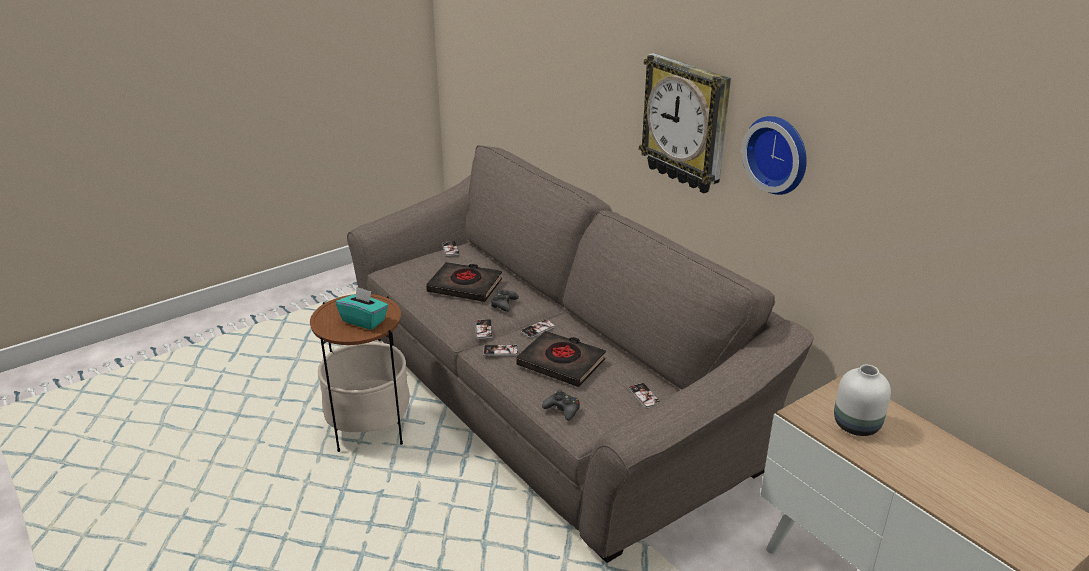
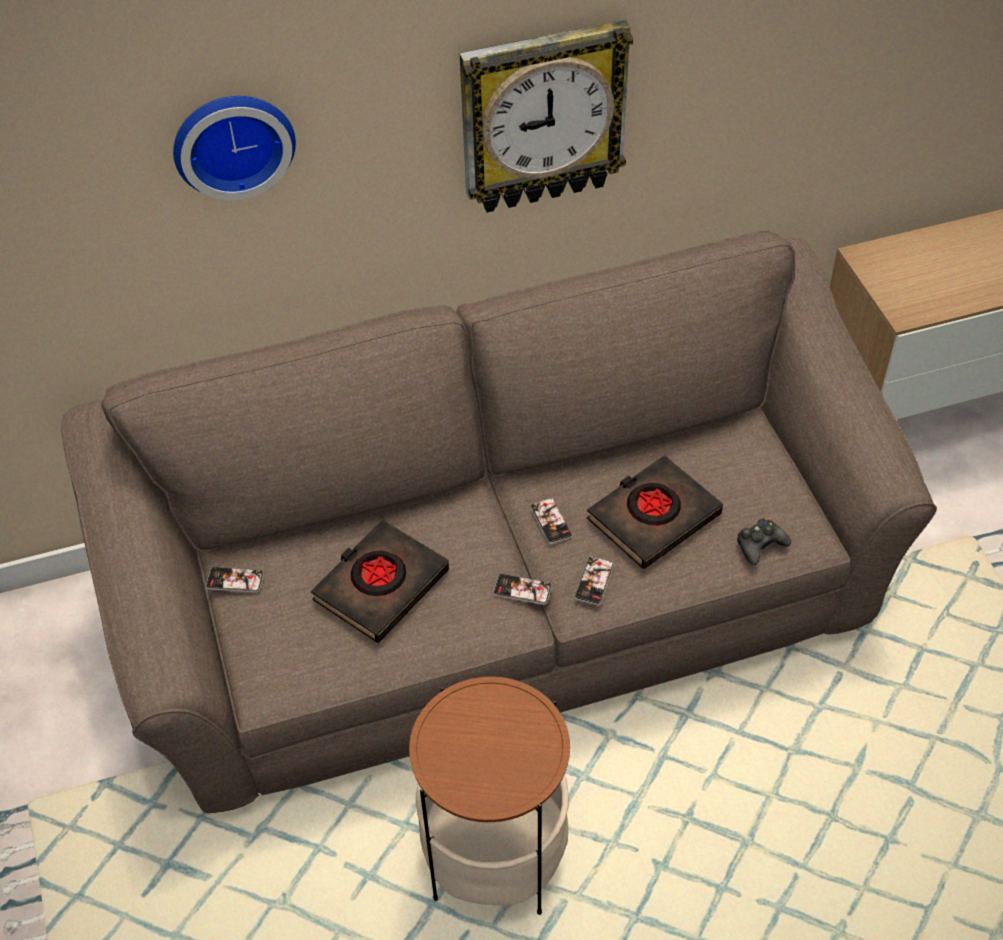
camera: 70 degrees left, 20 degrees up
turquoise tissue box [336,286,388,330] -> none
black game controller [491,290,519,312] -> none
phone [629,383,659,409] -> none
wall clock [742,116,807,195] -> wall clock moved to [173,96,296,200]
white vase [834,365,891,436] -> none

